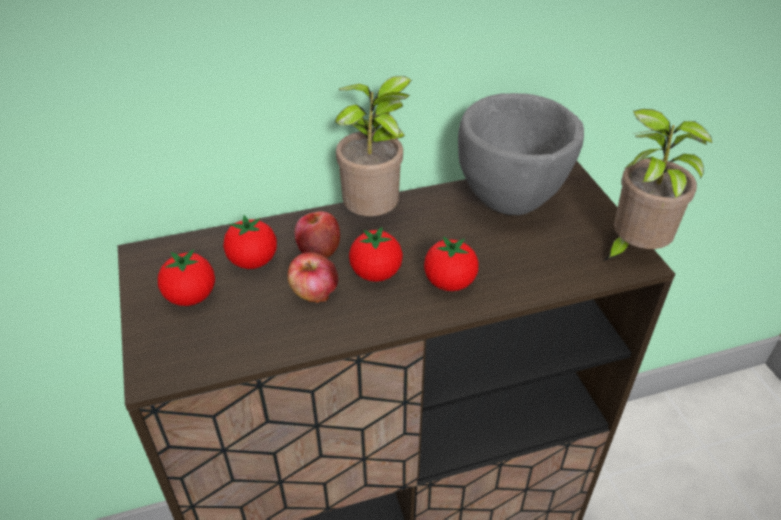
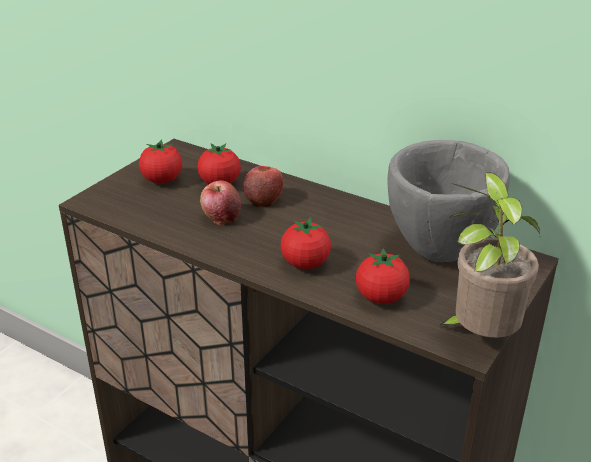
camera: 50 degrees right, 10 degrees down
potted plant [335,76,412,216] -> none
tomato [349,227,403,282] -> tomato moved to [356,248,410,304]

